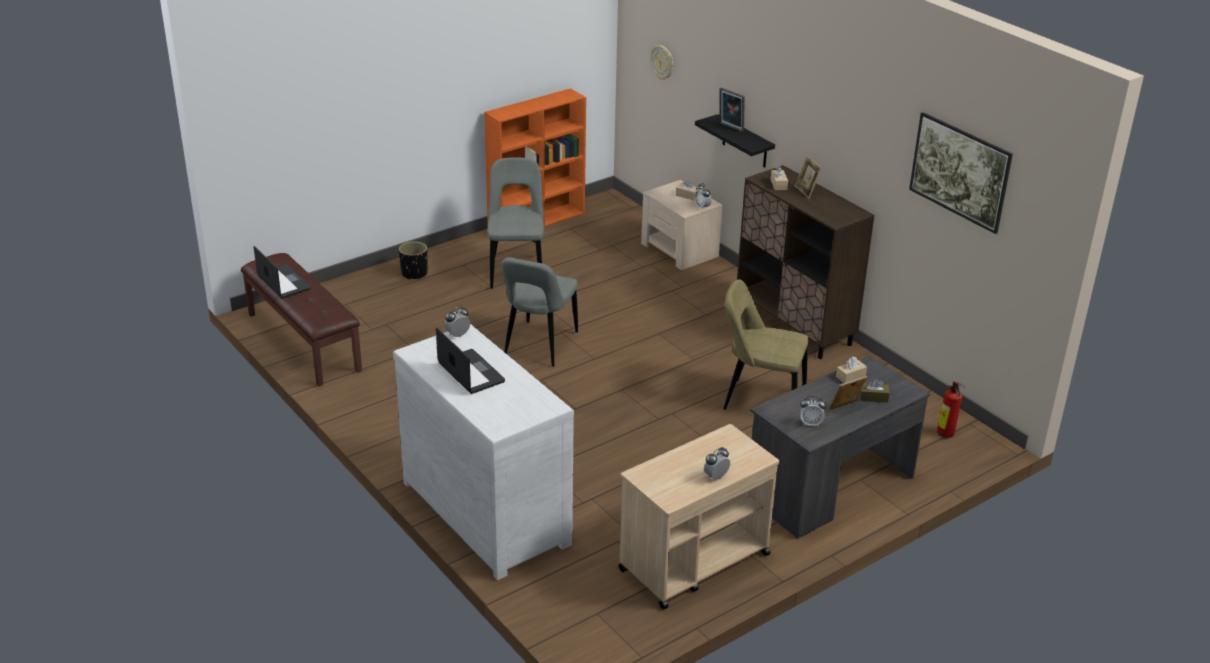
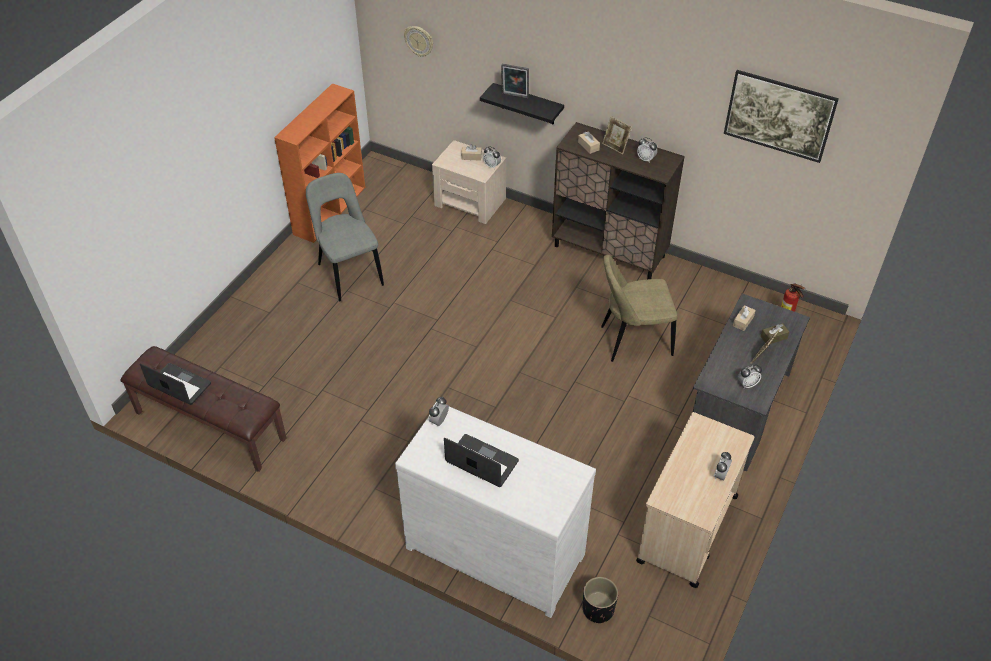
camera: 25 degrees left, 15 degrees up
black planter [399,241,428,280] -> black planter moved to [583,577,618,624]
grey chair [501,257,578,367] -> none
none -> alarm clock [637,137,657,163]

